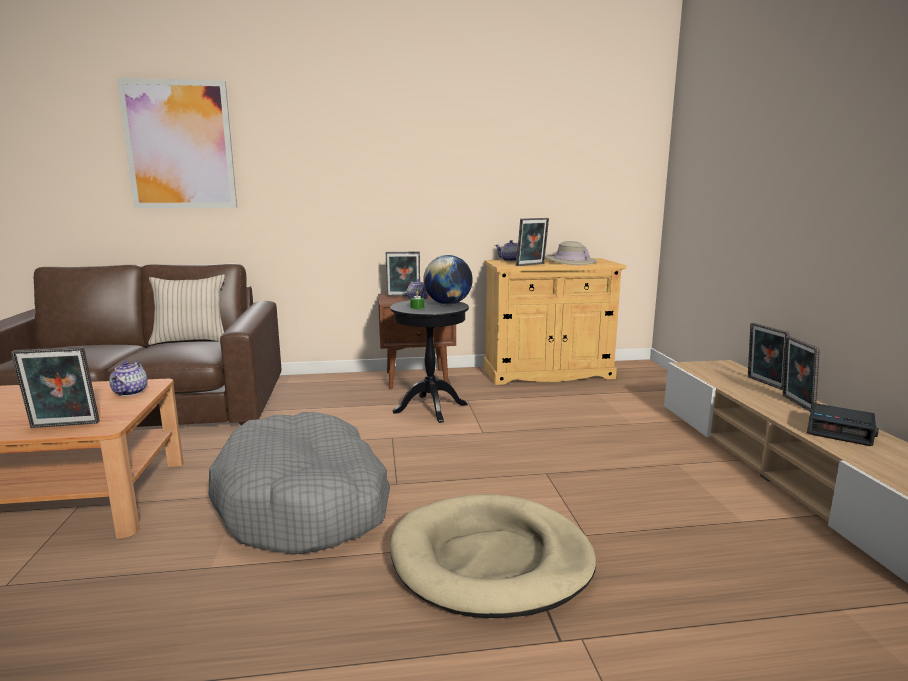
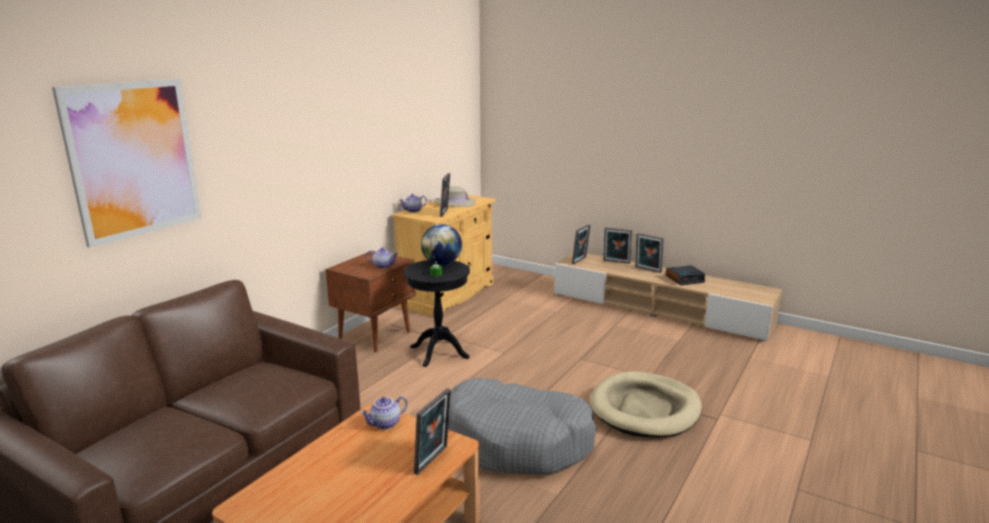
camera: 50 degrees left, 5 degrees up
teapot [109,361,147,396] -> teapot turned 105 degrees clockwise [360,396,408,430]
beige pillow [148,275,225,345] -> none
picture frame [385,252,420,297] -> picture frame moved to [572,224,591,264]

